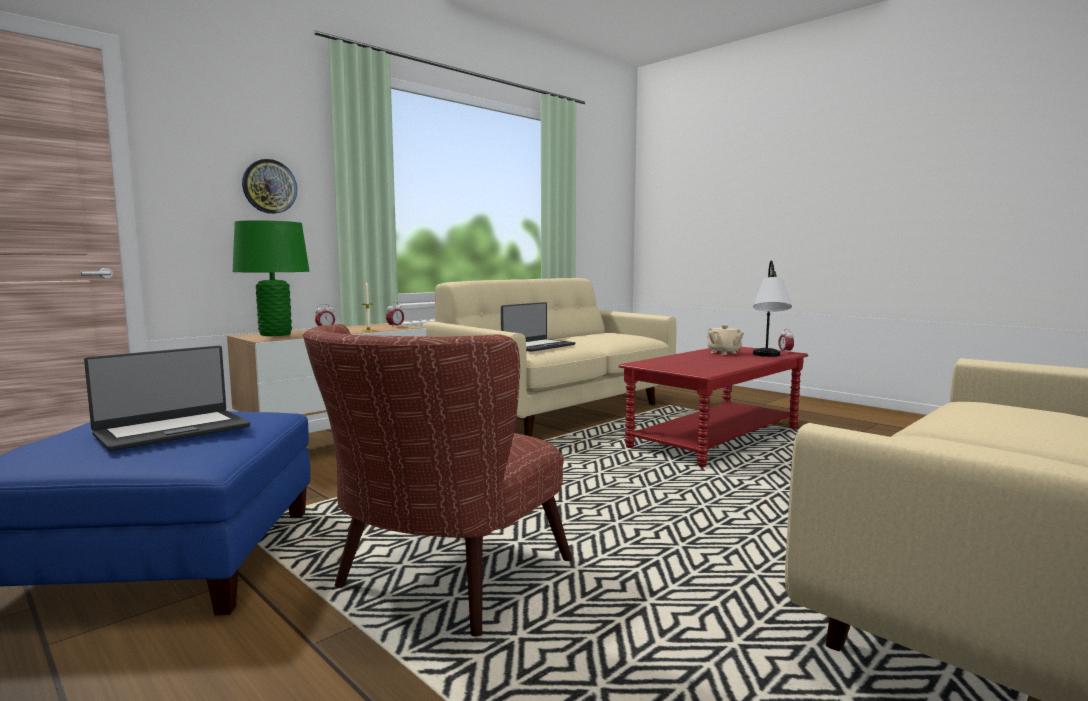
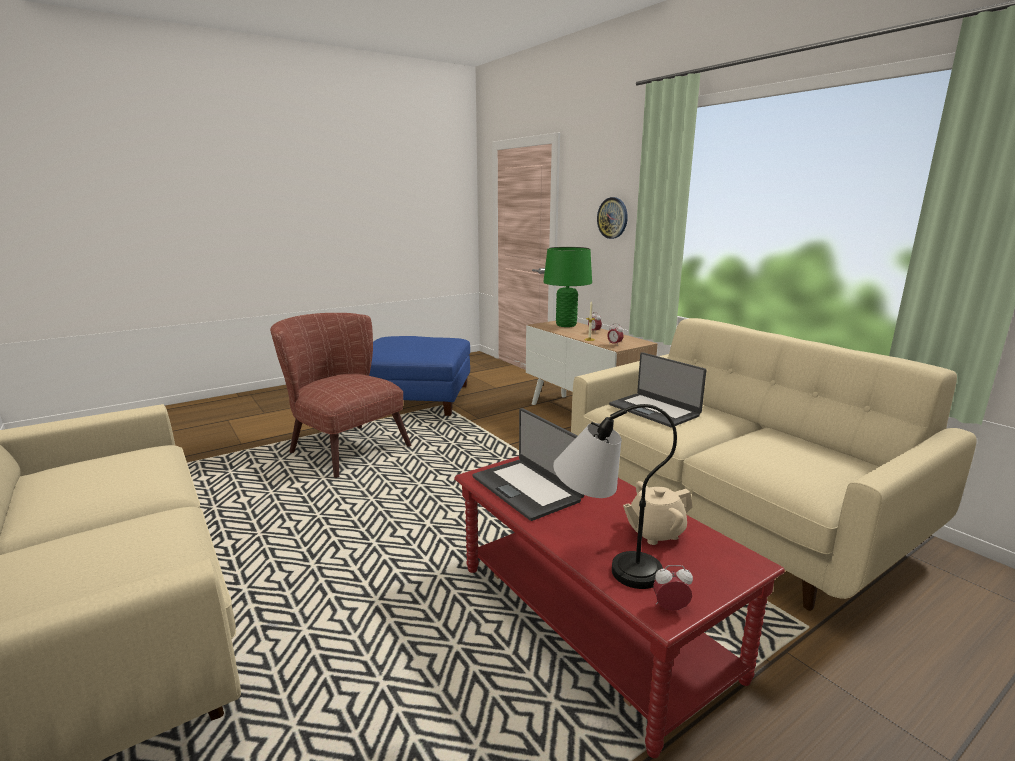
camera: 100 degrees right, 10 degrees up
laptop [84,346,250,451] -> laptop moved to [472,408,584,521]

